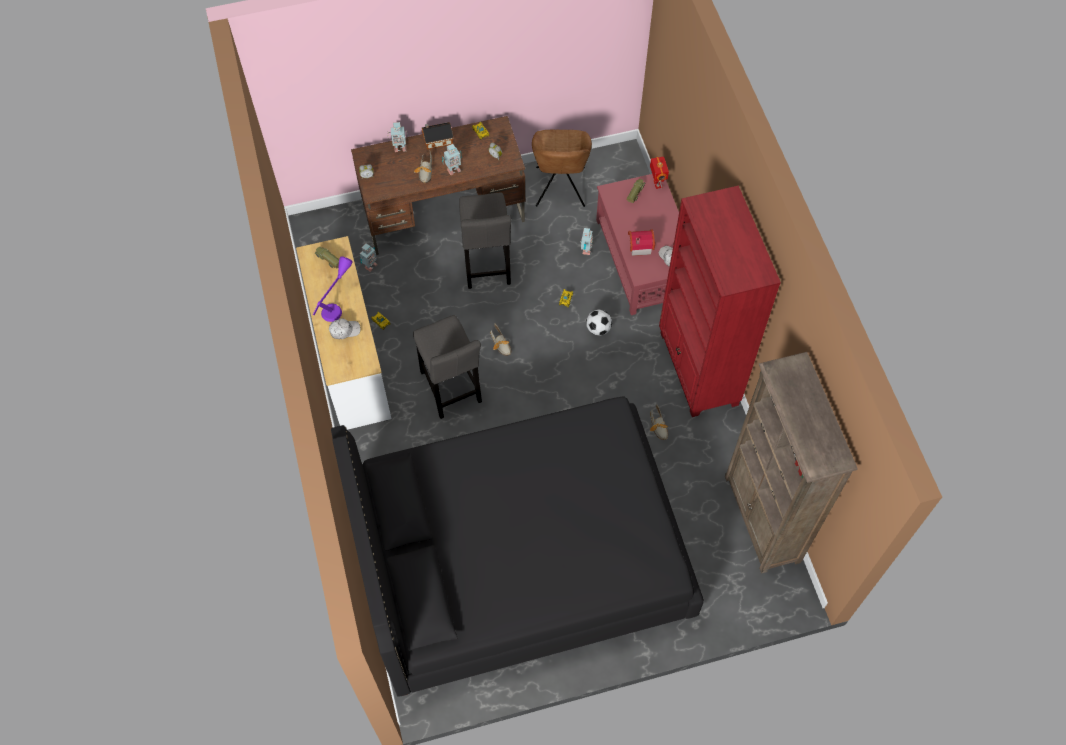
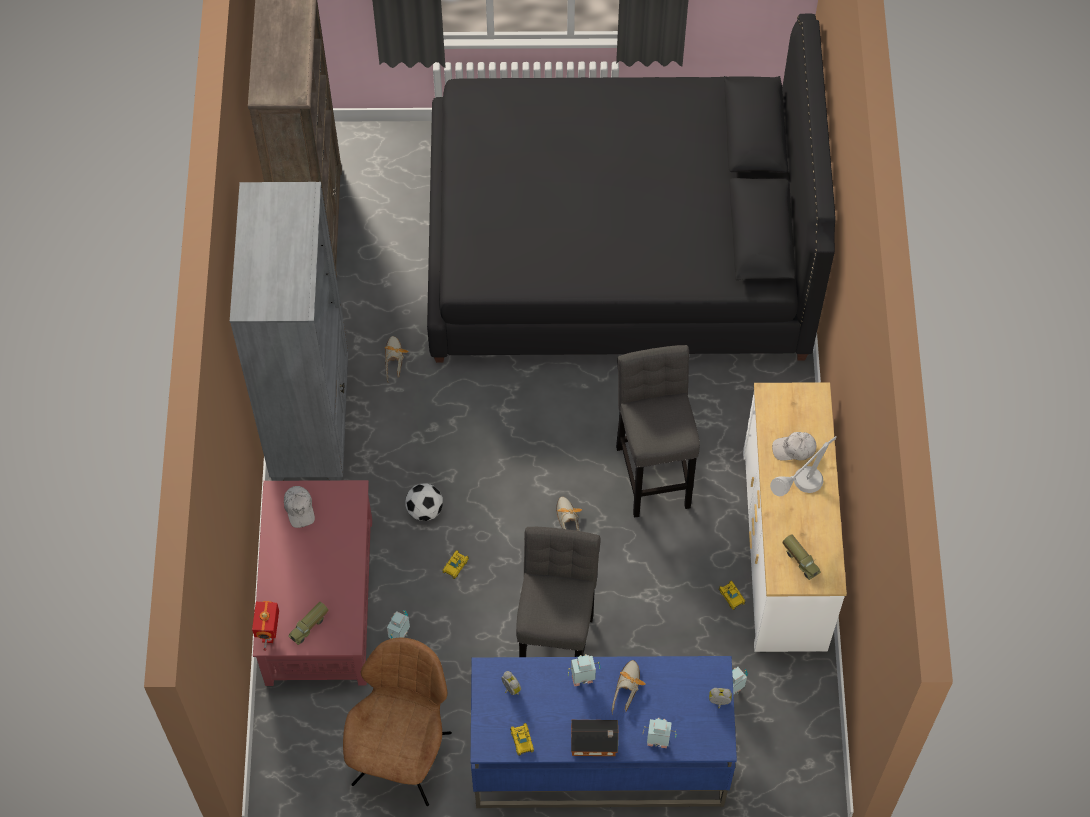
camera: 165 degrees left, 0 degrees up
purple table lamp [313,256,353,322] -> grey table lamp [770,436,837,496]
brown desk [351,116,525,255] -> blue desk [470,656,737,808]
toy house [628,229,655,256] -> none
red bookcase [659,185,781,417] -> grey bookcase [230,182,348,481]

